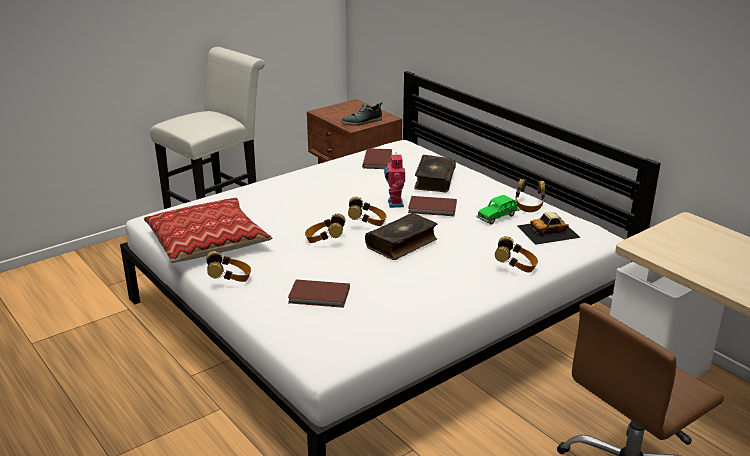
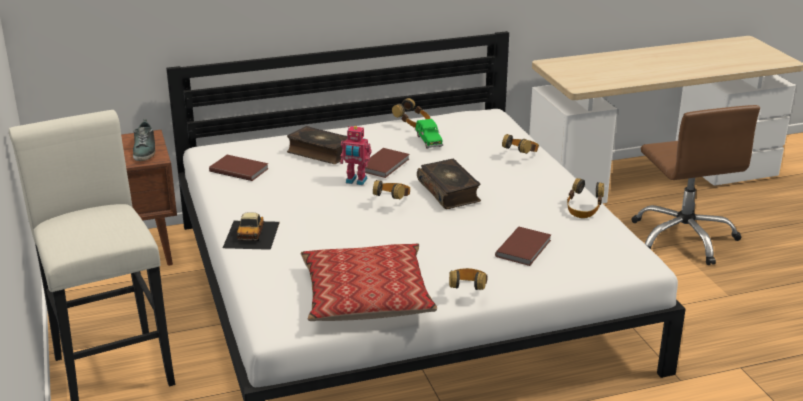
camera: 70 degrees left, 0 degrees up
headphones [305,214,345,243] -> headphones moved to [567,178,604,218]
toy car [517,212,581,245] -> toy car moved to [223,212,280,250]

